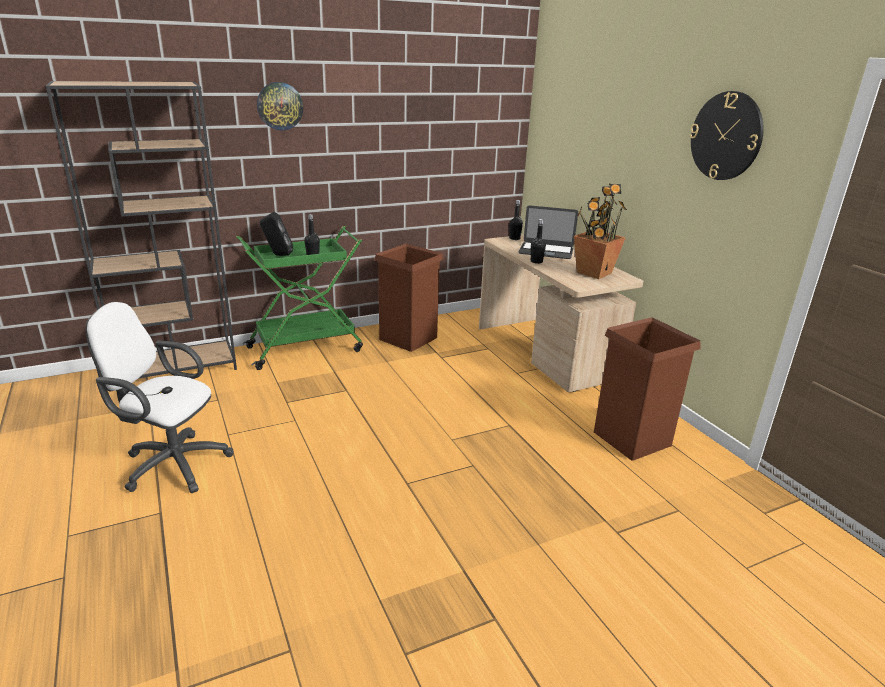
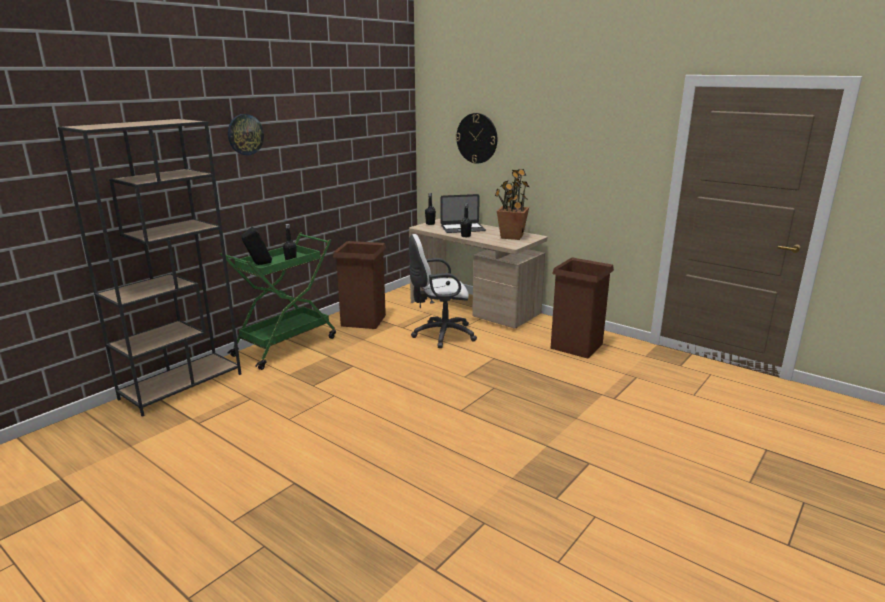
camera: 25 degrees left, 5 degrees down
white office chair [86,302,234,493] -> white office chair moved to [409,234,477,348]
wall clock [690,91,764,180] -> wall clock moved to [456,113,497,164]

